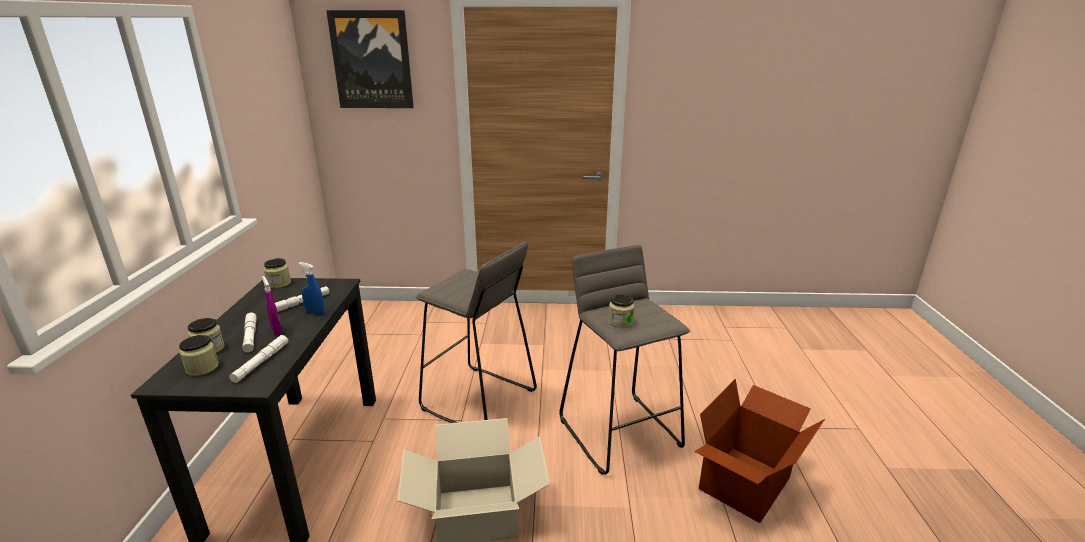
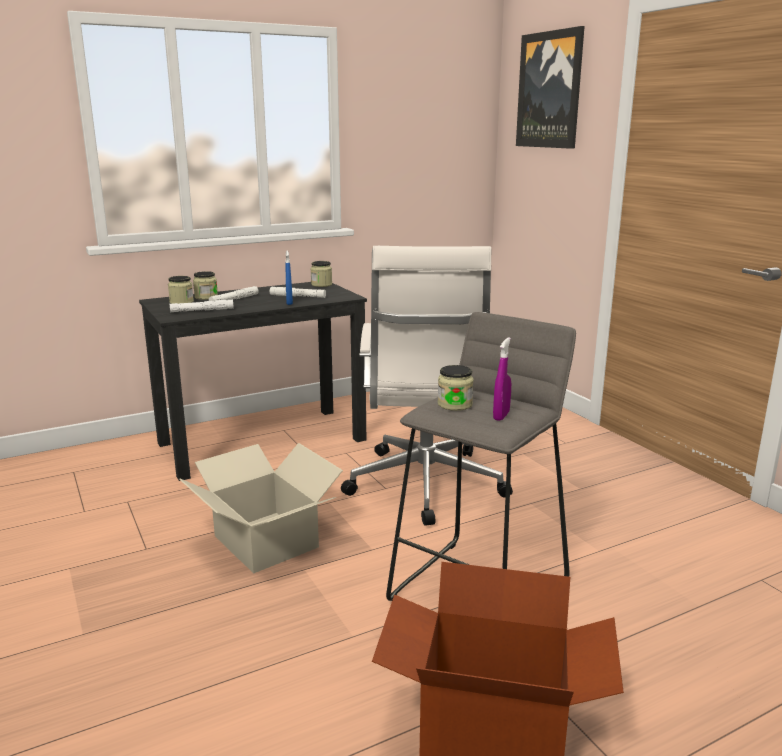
camera: 60 degrees right, 5 degrees down
purple spray bottle [262,276,282,335] -> purple spray bottle moved to [493,337,511,421]
grey stool [416,242,537,423] -> white office chair [341,246,513,526]

